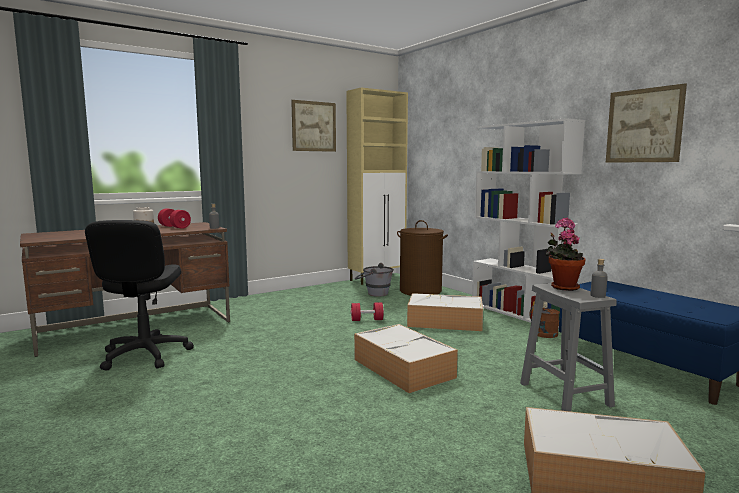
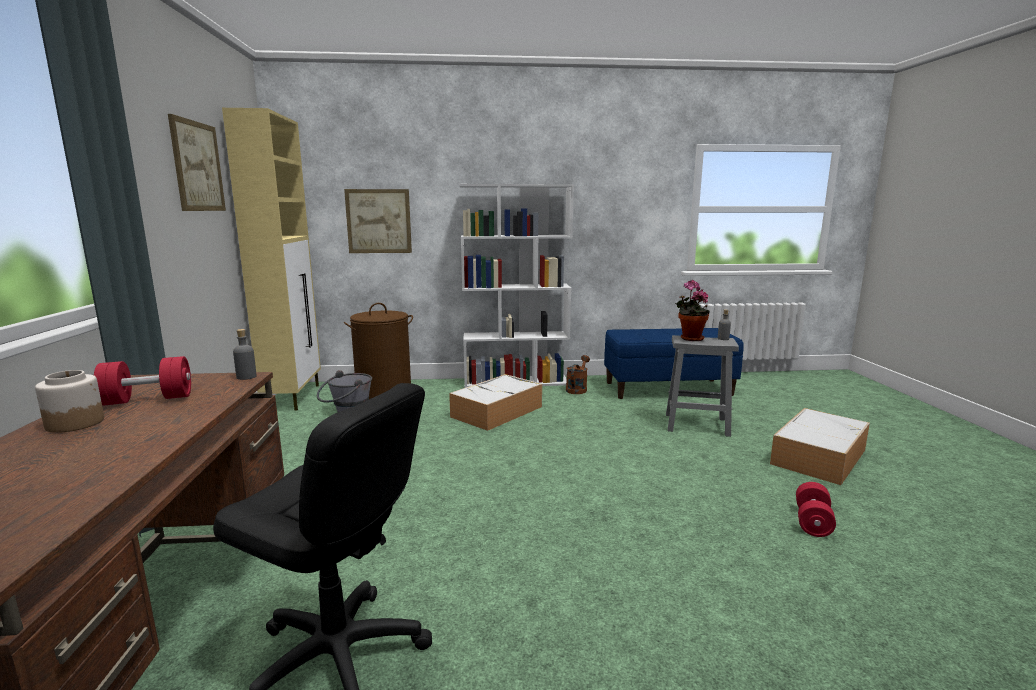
camera: 60 degrees left, 5 degrees up
red dumbbell [350,302,384,321] -> red dumbbell moved to [796,482,836,537]
storage box [354,324,458,393] -> none
picture [606,83,687,163] -> picture moved to [344,189,412,253]

